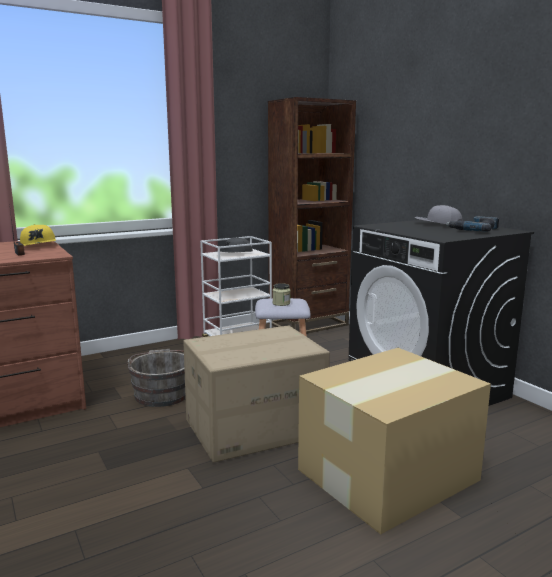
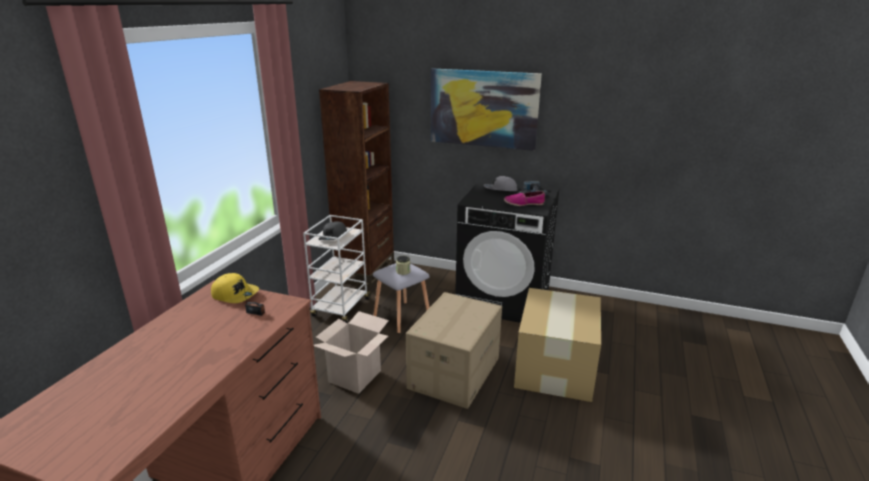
camera: 40 degrees left, 10 degrees up
grey bucket [127,349,186,407] -> cardboard box [313,311,389,394]
none -> picture [431,68,542,151]
none -> shoe [504,191,545,206]

